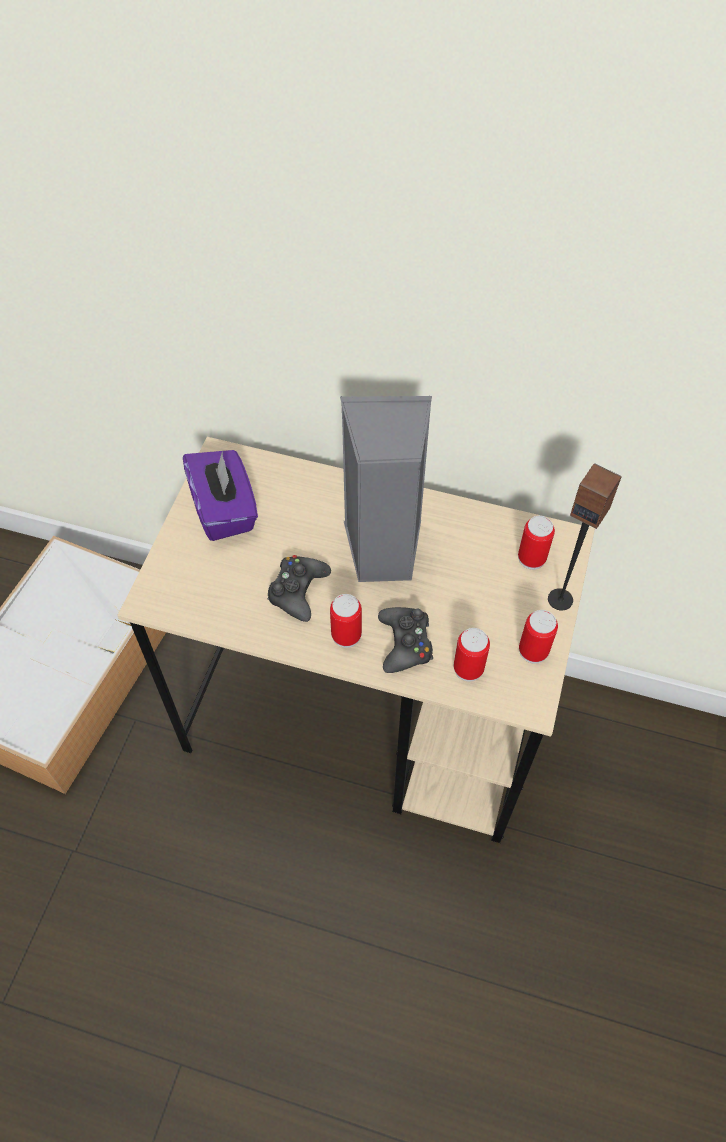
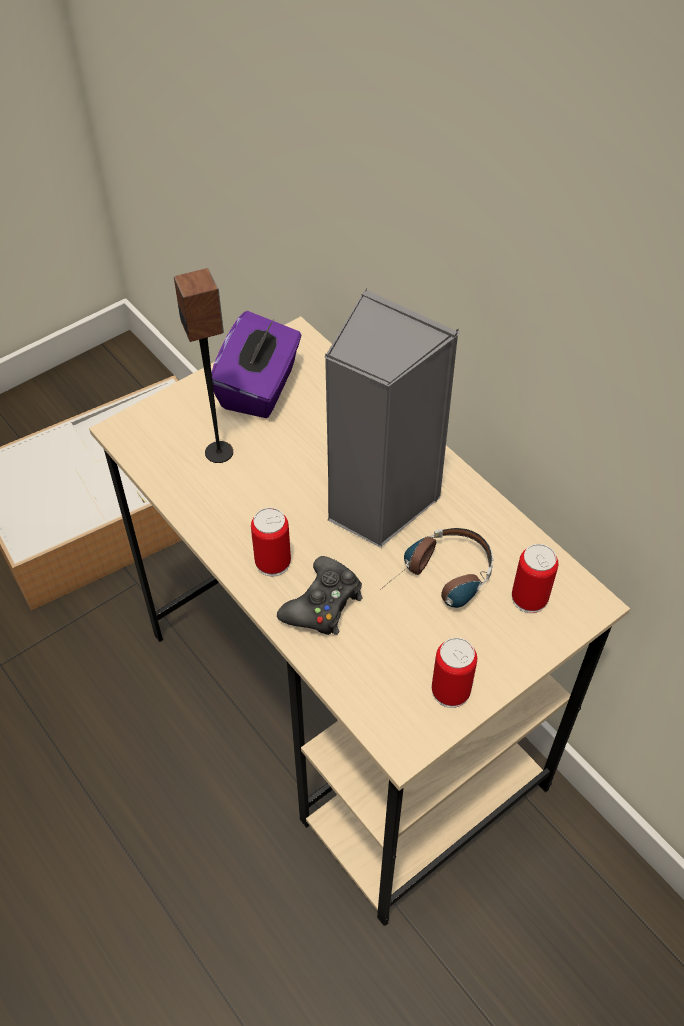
camera: 35 degrees right, 5 degrees down
black game controller [268,555,331,622] -> none
can [454,628,490,682] -> none
speaker [548,463,622,611] -> speaker moved to [174,268,233,463]
none -> headphones [380,528,493,608]

